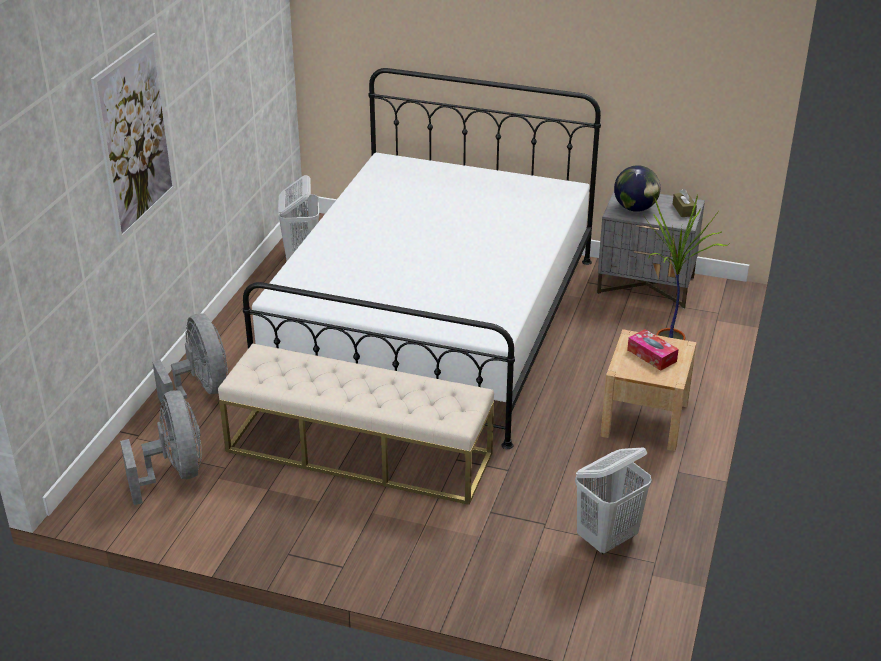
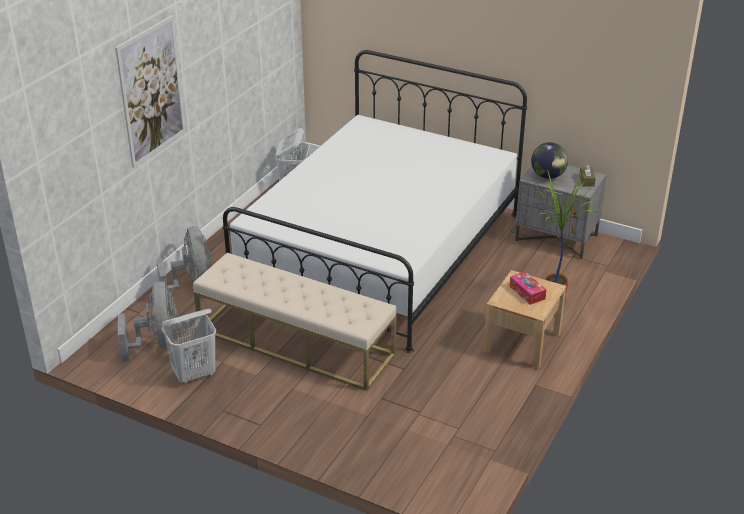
camera: 10 degrees right, 0 degrees up
white laundry basket [575,447,652,554] -> white laundry basket moved to [162,309,216,384]

